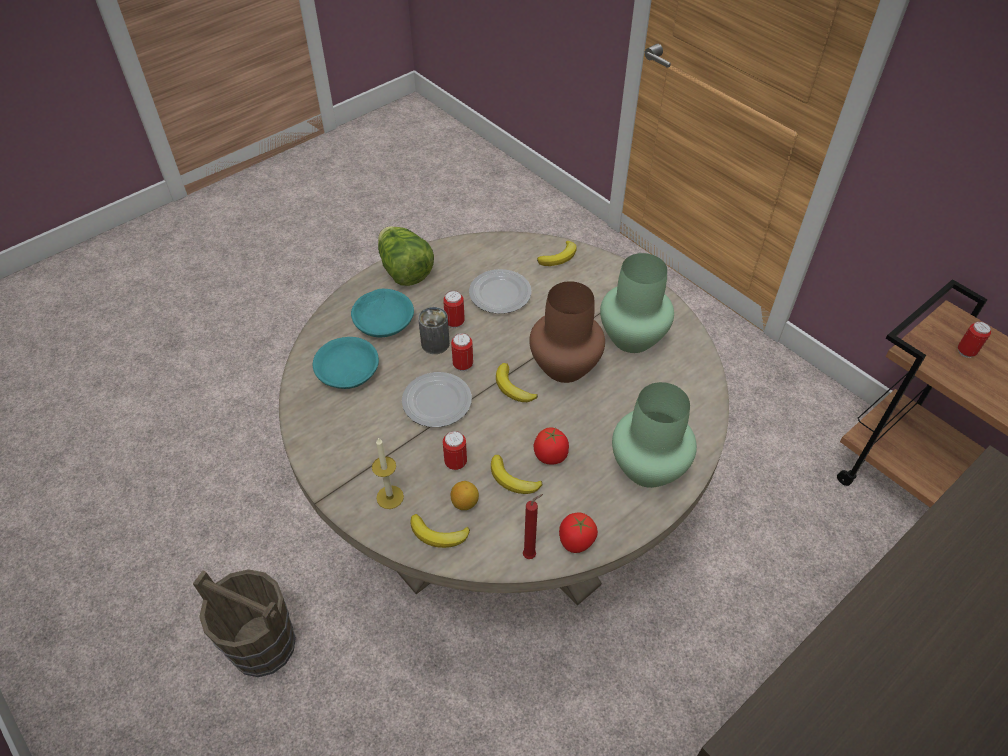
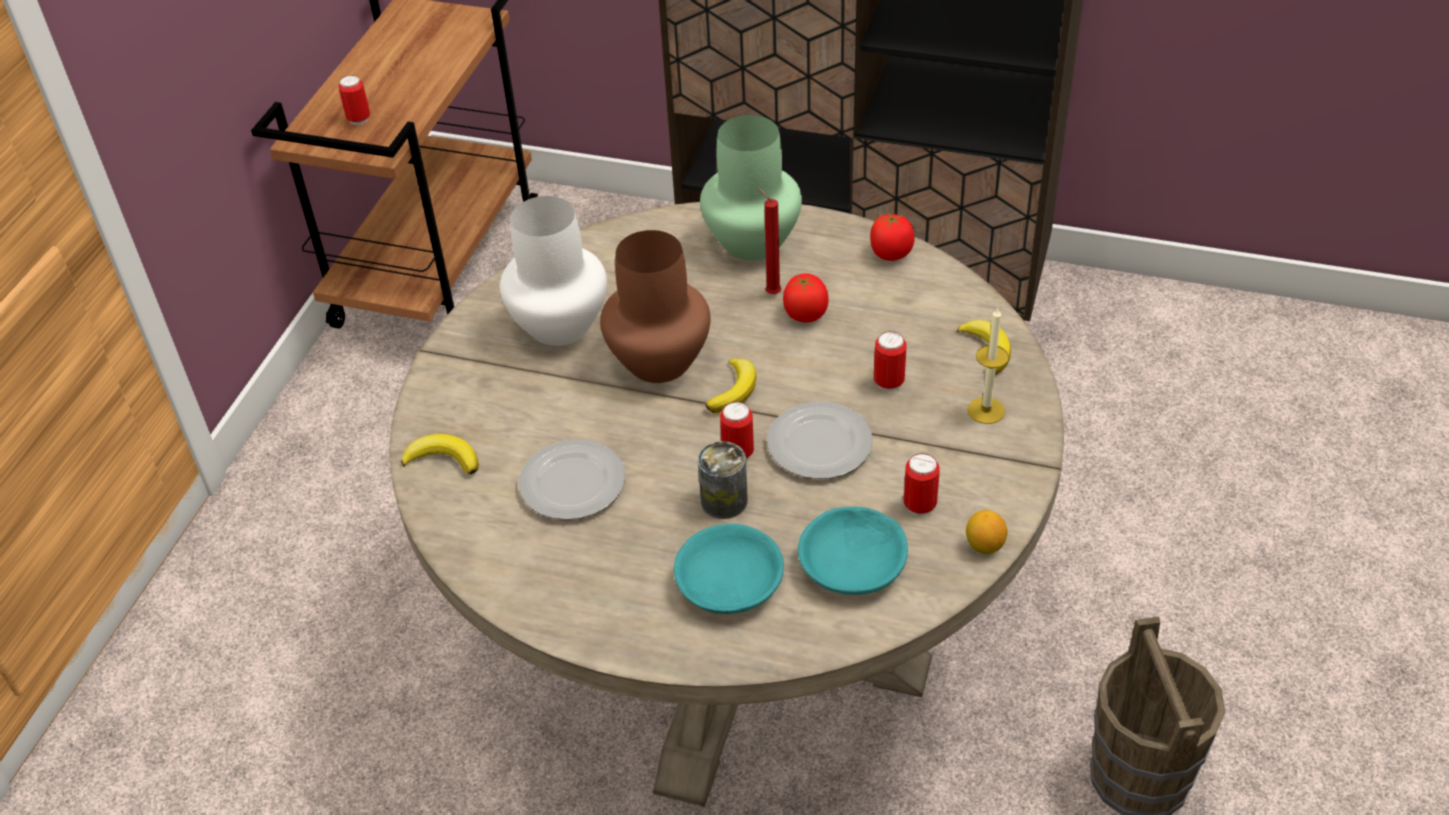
camera: 120 degrees left, 5 degrees down
lettuce [378,226,434,286] -> none
can [443,291,465,328] -> can moved to [903,453,940,515]
lemon [451,481,479,510] -> lemon moved to [966,510,1007,554]
banana [491,455,543,494] -> none
red candle [523,494,543,559] -> red candle moved to [758,188,781,294]
green vase [600,253,674,353] -> white vase [500,196,607,346]

